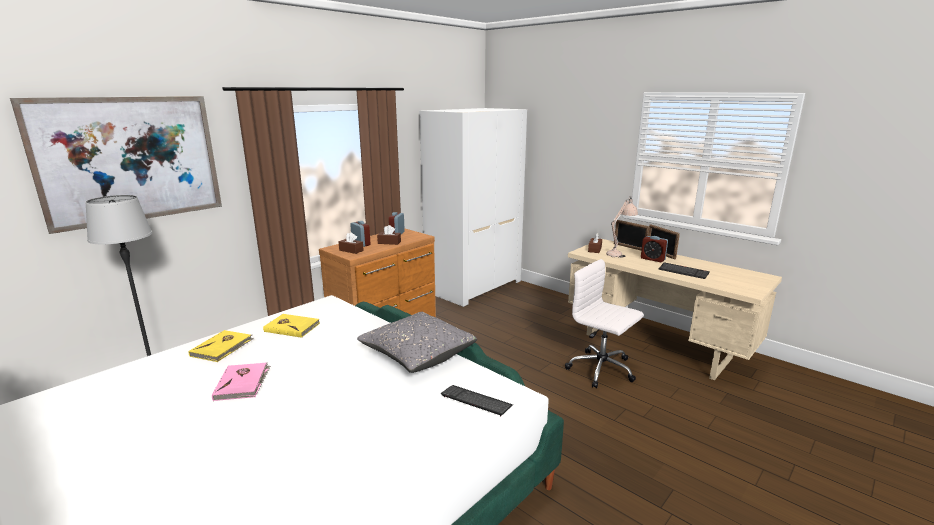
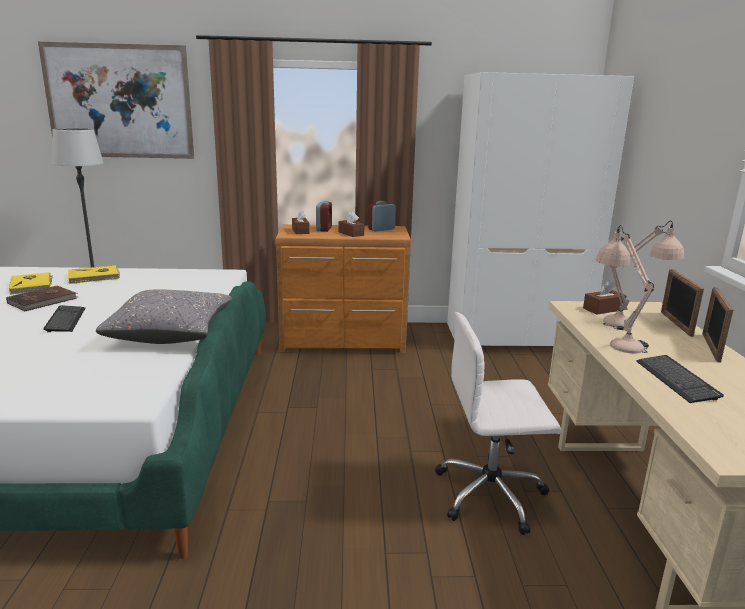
camera: 45 degrees right, 0 degrees up
pink book [212,362,270,401] -> brown book [6,285,78,311]
yellow book [263,314,320,338] -> yellow book moved to [9,272,53,295]
keyboard [441,385,513,417] -> keyboard moved to [43,305,85,332]
white office chair [565,259,644,388] -> white office chair turned 90 degrees counterclockwise [435,312,561,535]
alarm clock [641,236,668,262] -> none
none -> beige table lamp [596,225,655,353]

